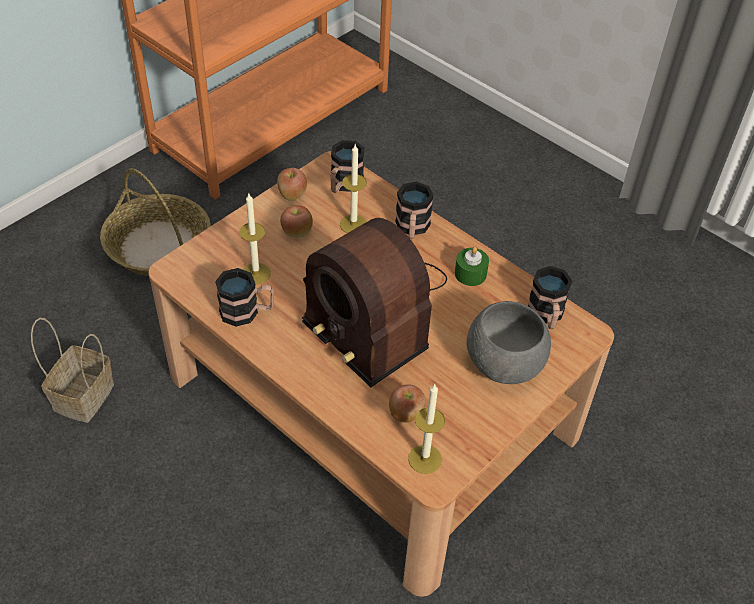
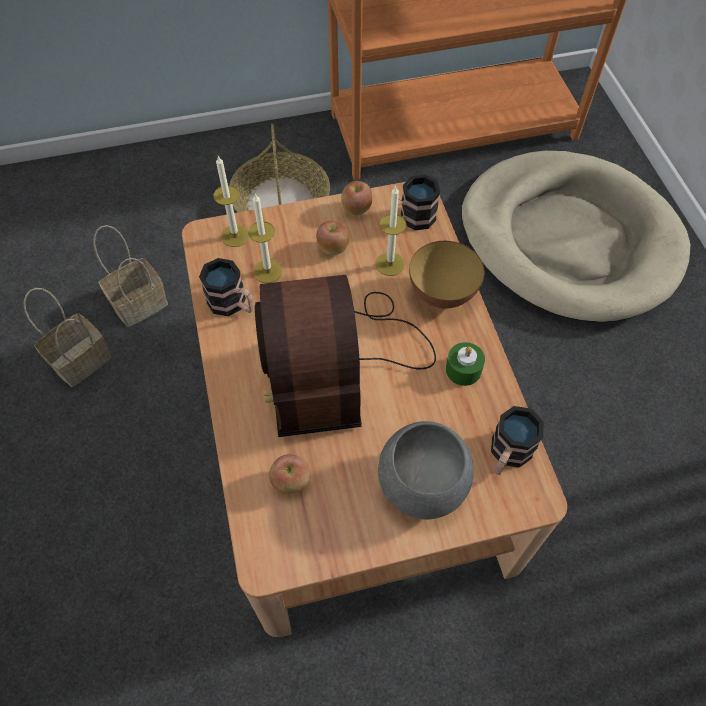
camera: 35 degrees right, 10 degrees up
mug [395,181,434,239] -> bowl [409,241,484,308]
candle [408,383,445,474] -> candle moved to [214,156,249,247]
none -> basket [23,288,111,387]
none -> beige dog bed [461,151,690,322]

